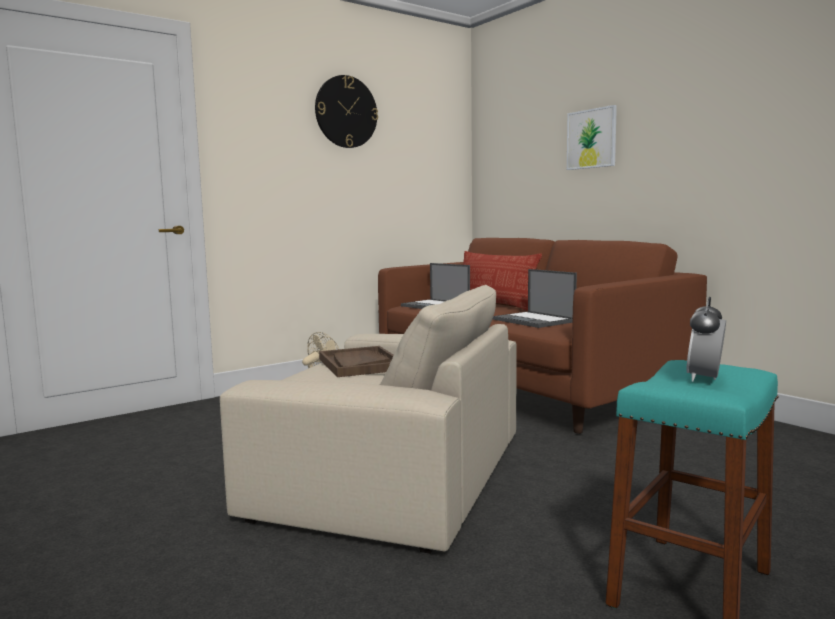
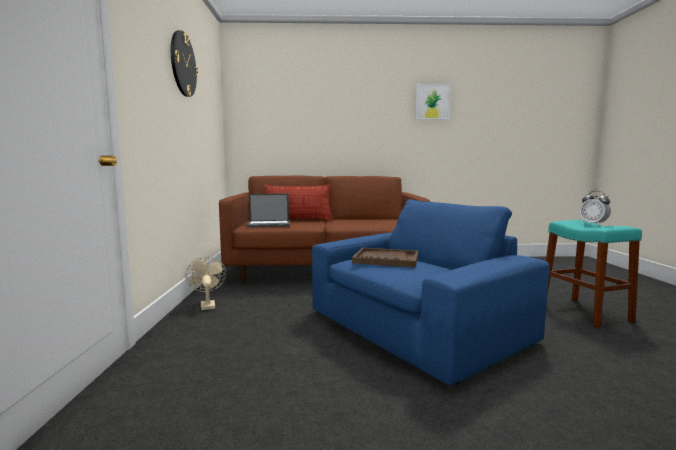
camera: 55 degrees left, 0 degrees up
beige armchair [220,285,517,554] -> blue armchair [312,199,550,385]
laptop [493,269,577,328] -> none
picture [567,105,617,170] -> picture moved to [415,84,451,120]

